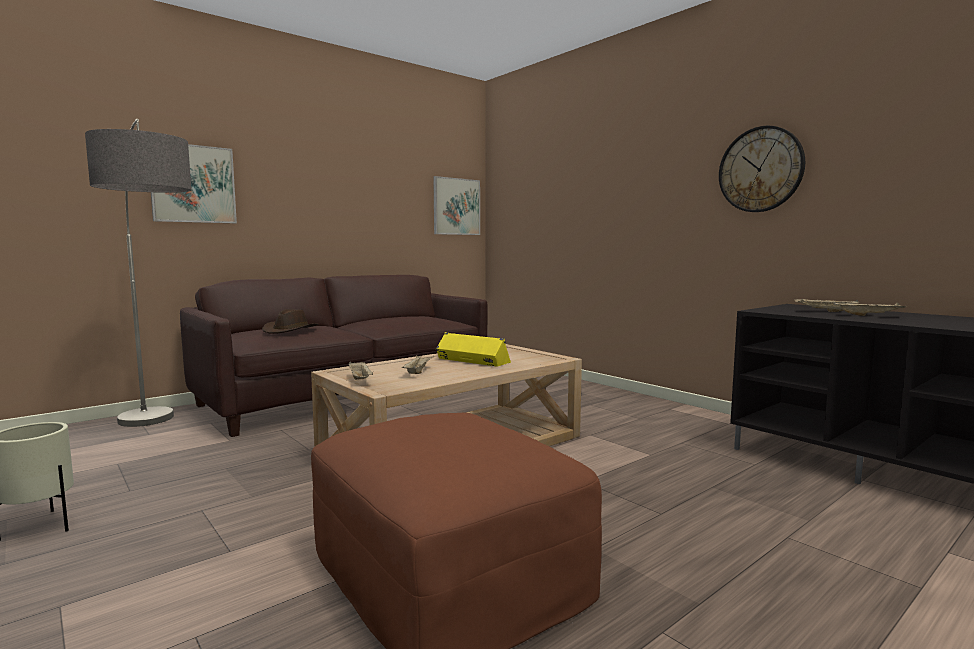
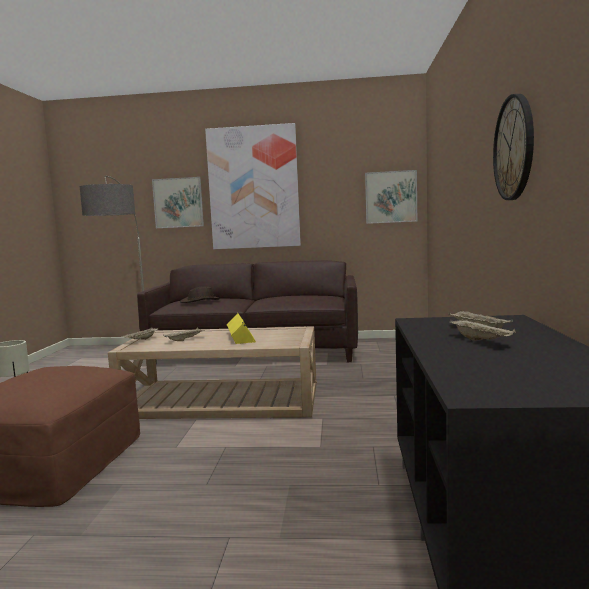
camera: 45 degrees right, 0 degrees up
none -> picture [205,123,301,249]

